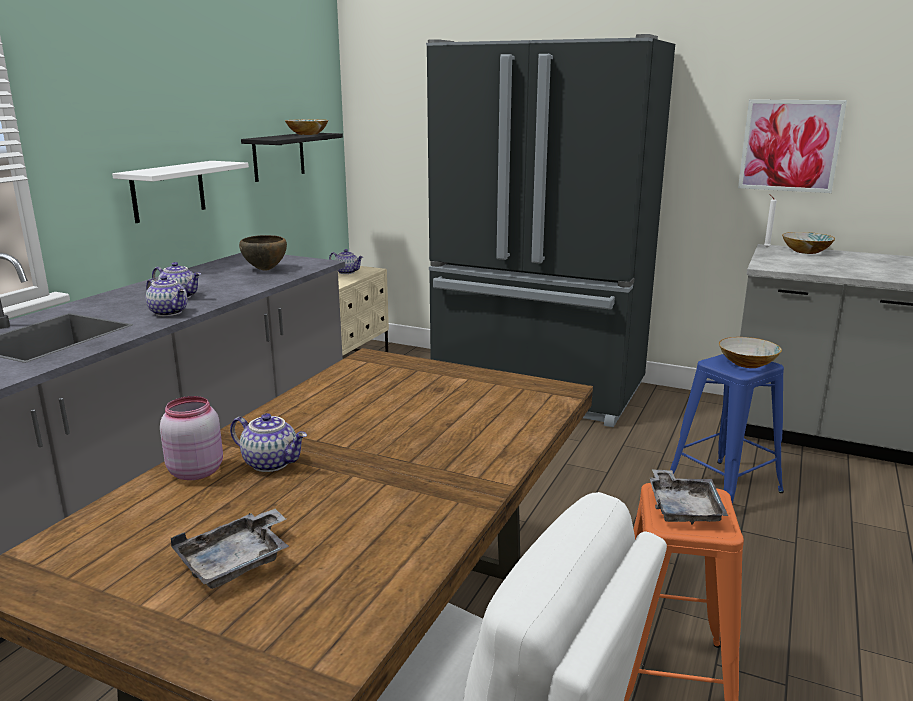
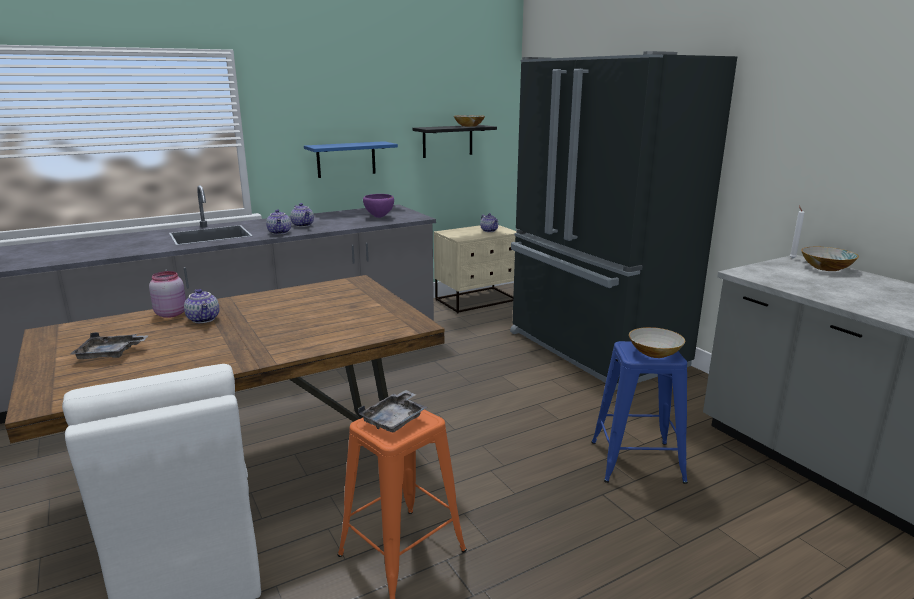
camera: 35 degrees right, 0 degrees up
white shelf [112,161,249,223] -> blue shelf [304,141,398,178]
brown bowl [239,235,287,271] -> purple bowl [363,194,394,218]
picture [738,99,847,193] -> none

